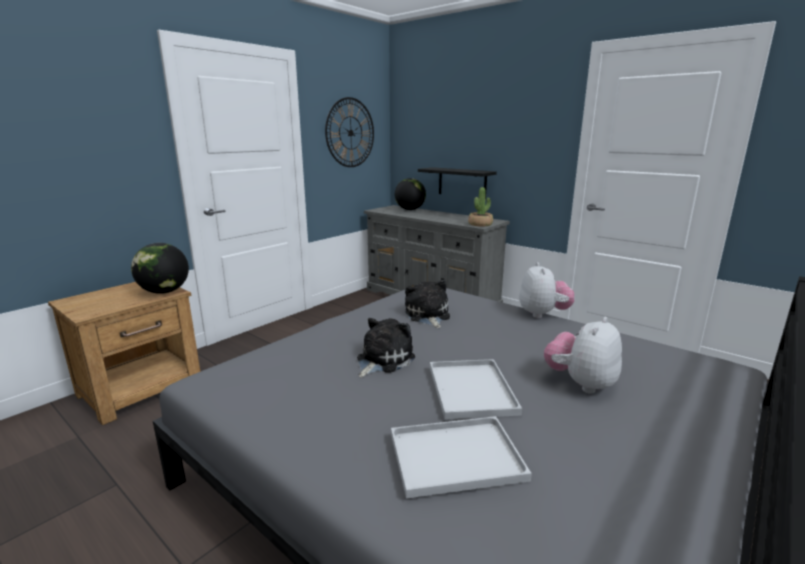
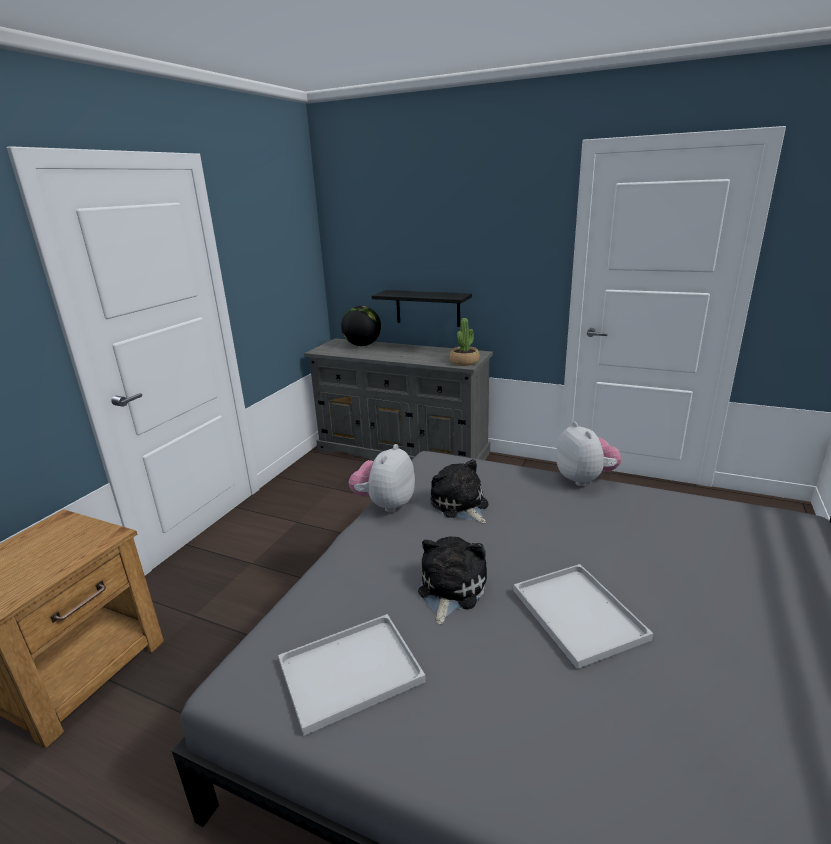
camera: 15 degrees left, 5 degrees up
globe [131,243,189,294] -> none
wall clock [325,97,374,167] -> none
white tray [391,416,532,498] -> white tray moved to [278,614,426,736]
plush toy [544,317,622,394] -> plush toy moved to [349,444,415,512]

